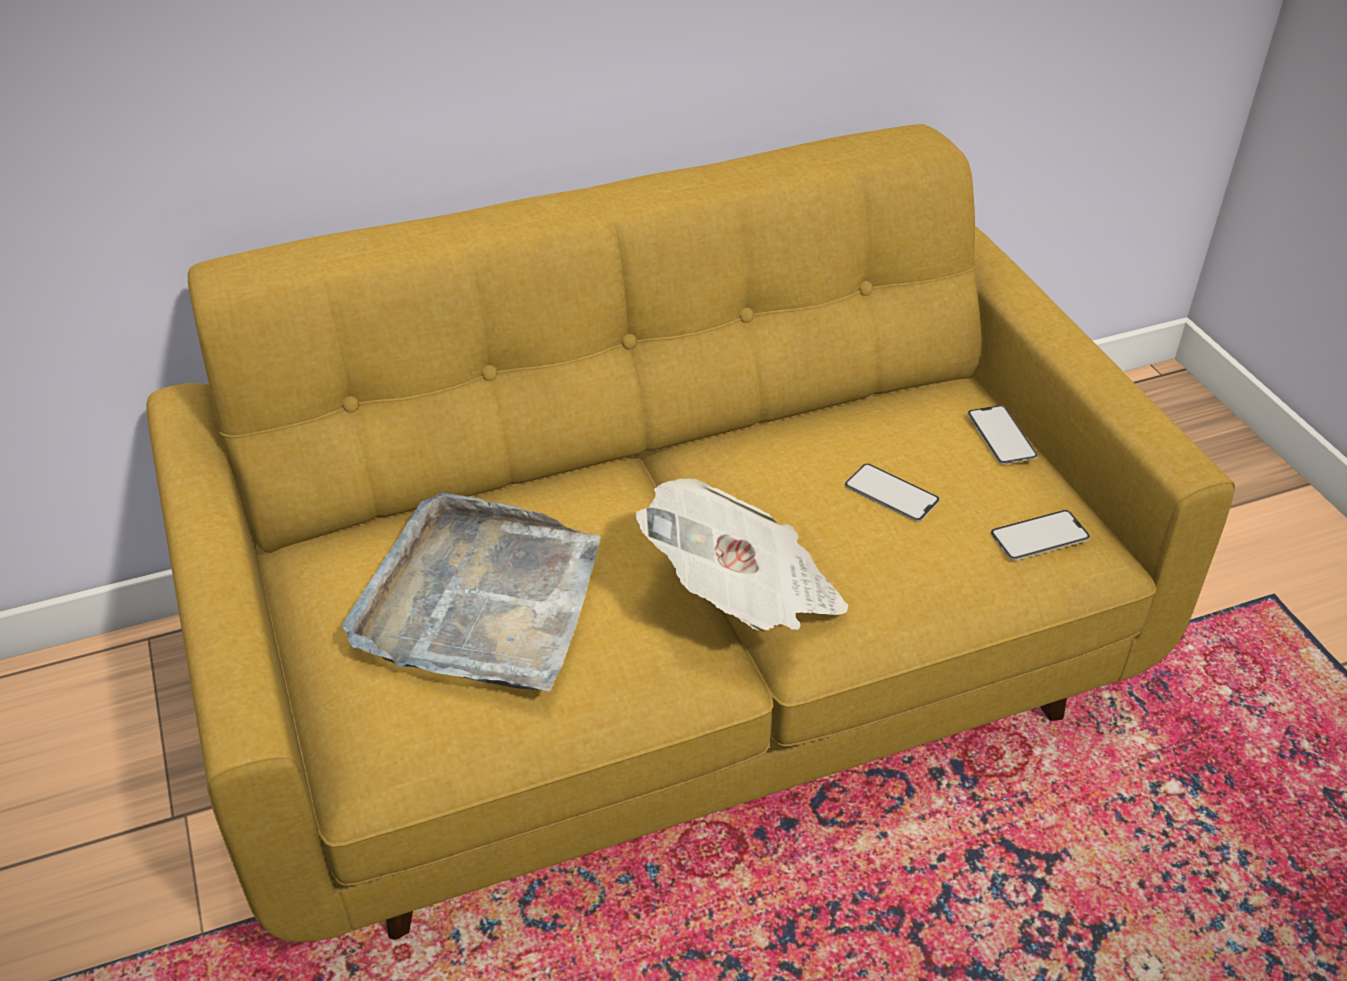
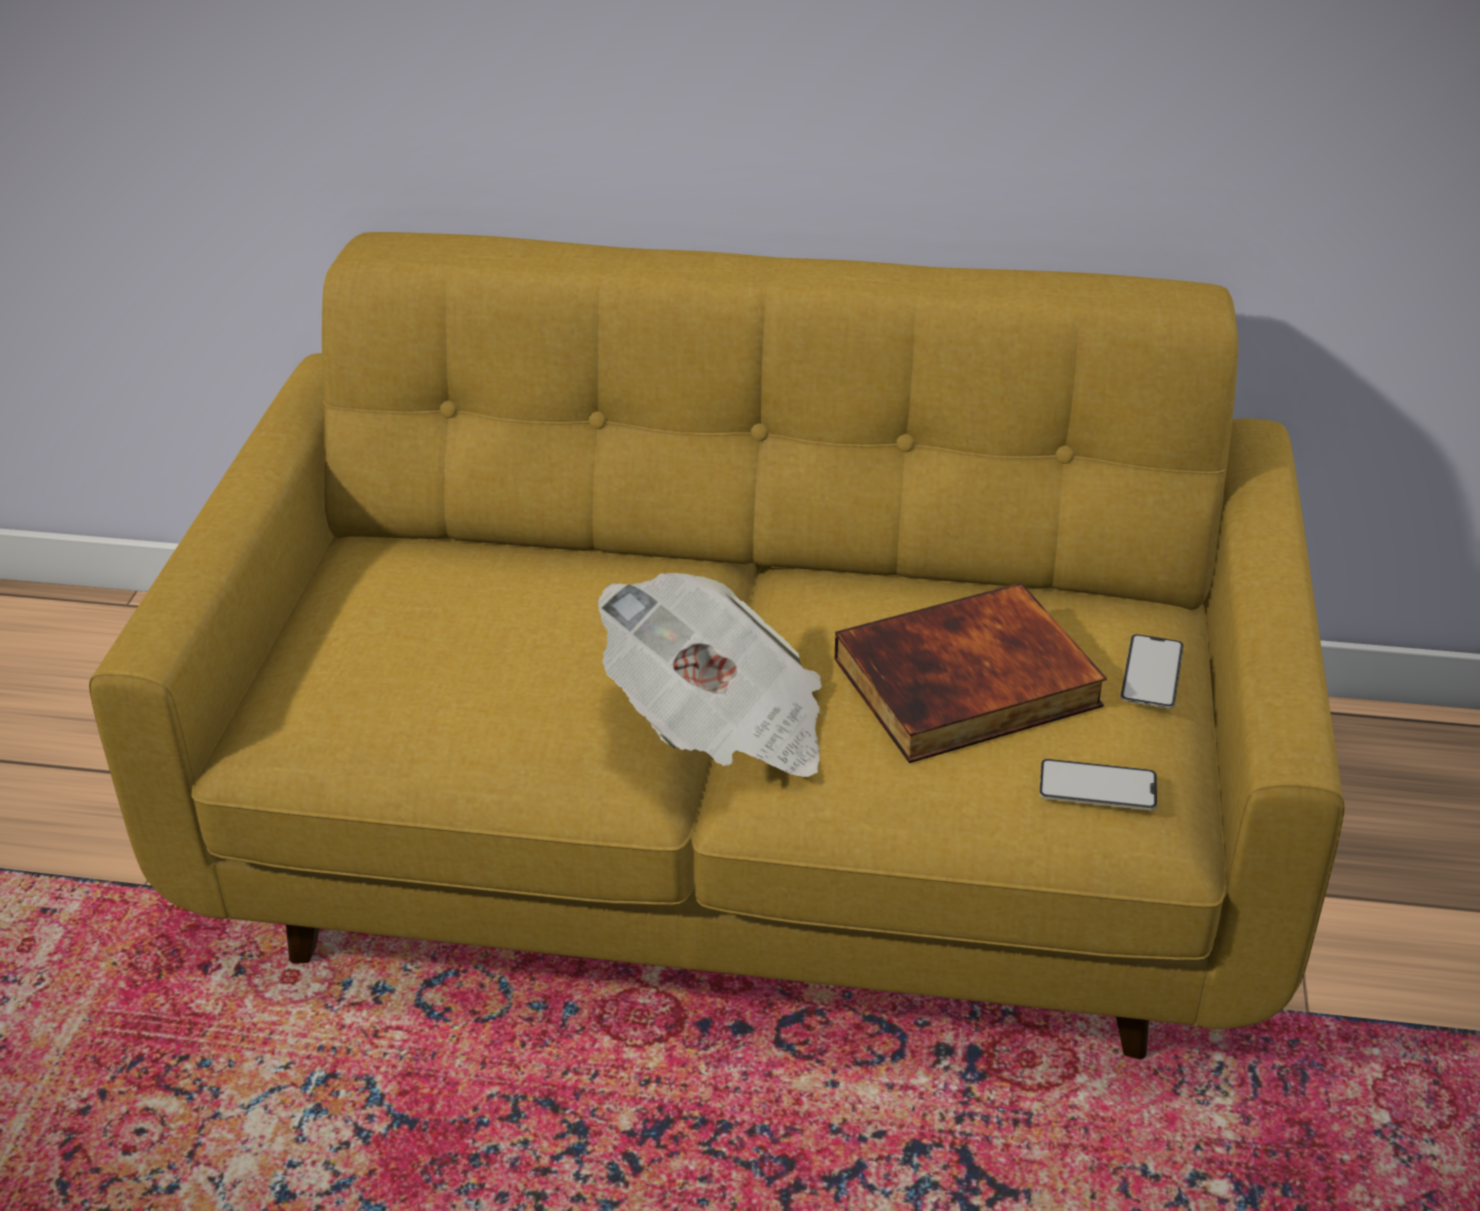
camera: 30 degrees right, 5 degrees down
grey tray [342,493,601,691] -> none
phone [845,463,940,522] -> book [835,583,1107,763]

